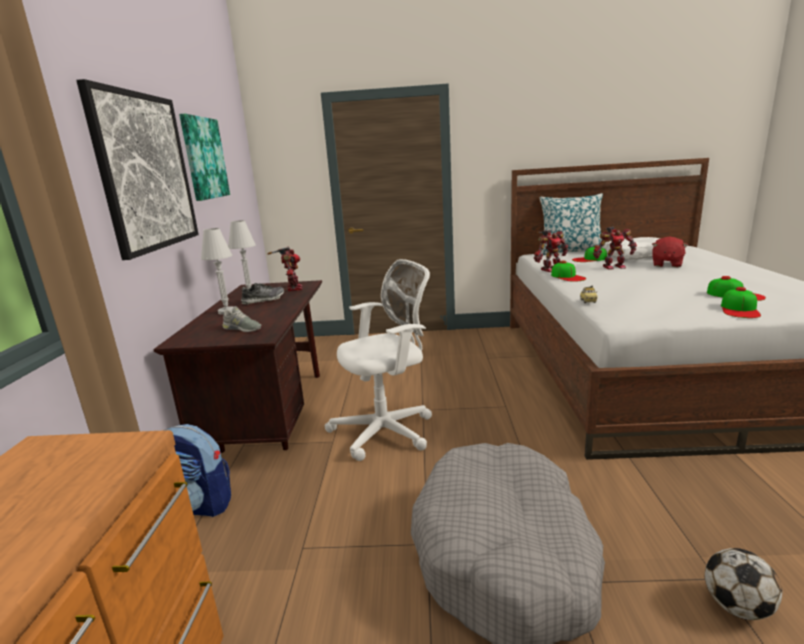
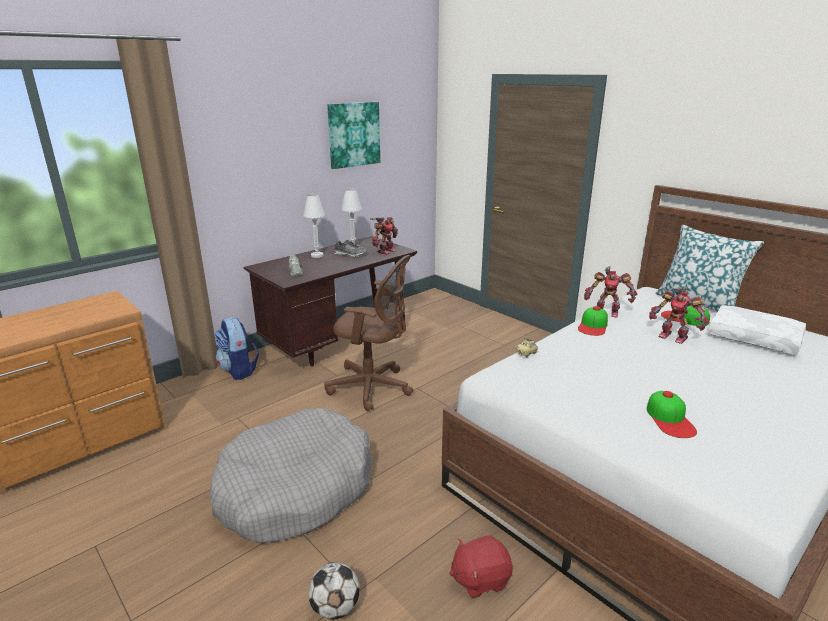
camera: 45 degrees right, 5 degrees up
picture [76,79,199,260] -> none
white office chair [325,259,432,461] -> brown office chair [324,255,413,411]
red plush toy [652,237,688,267] -> red plush toy moved to [449,535,513,598]
cap [721,287,761,318] -> none

